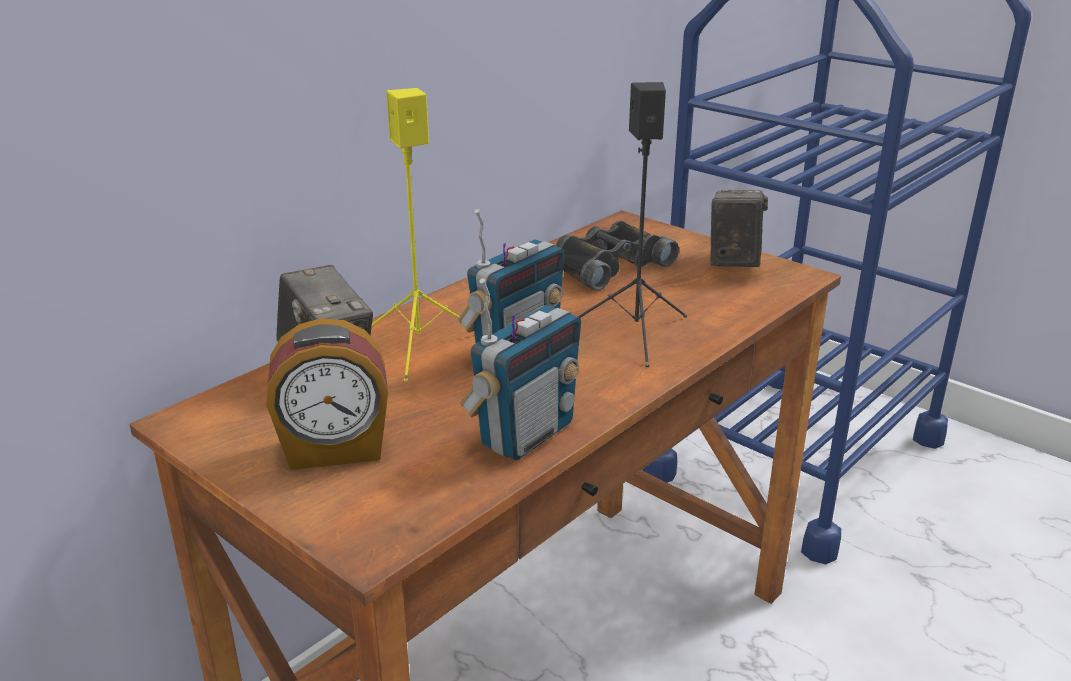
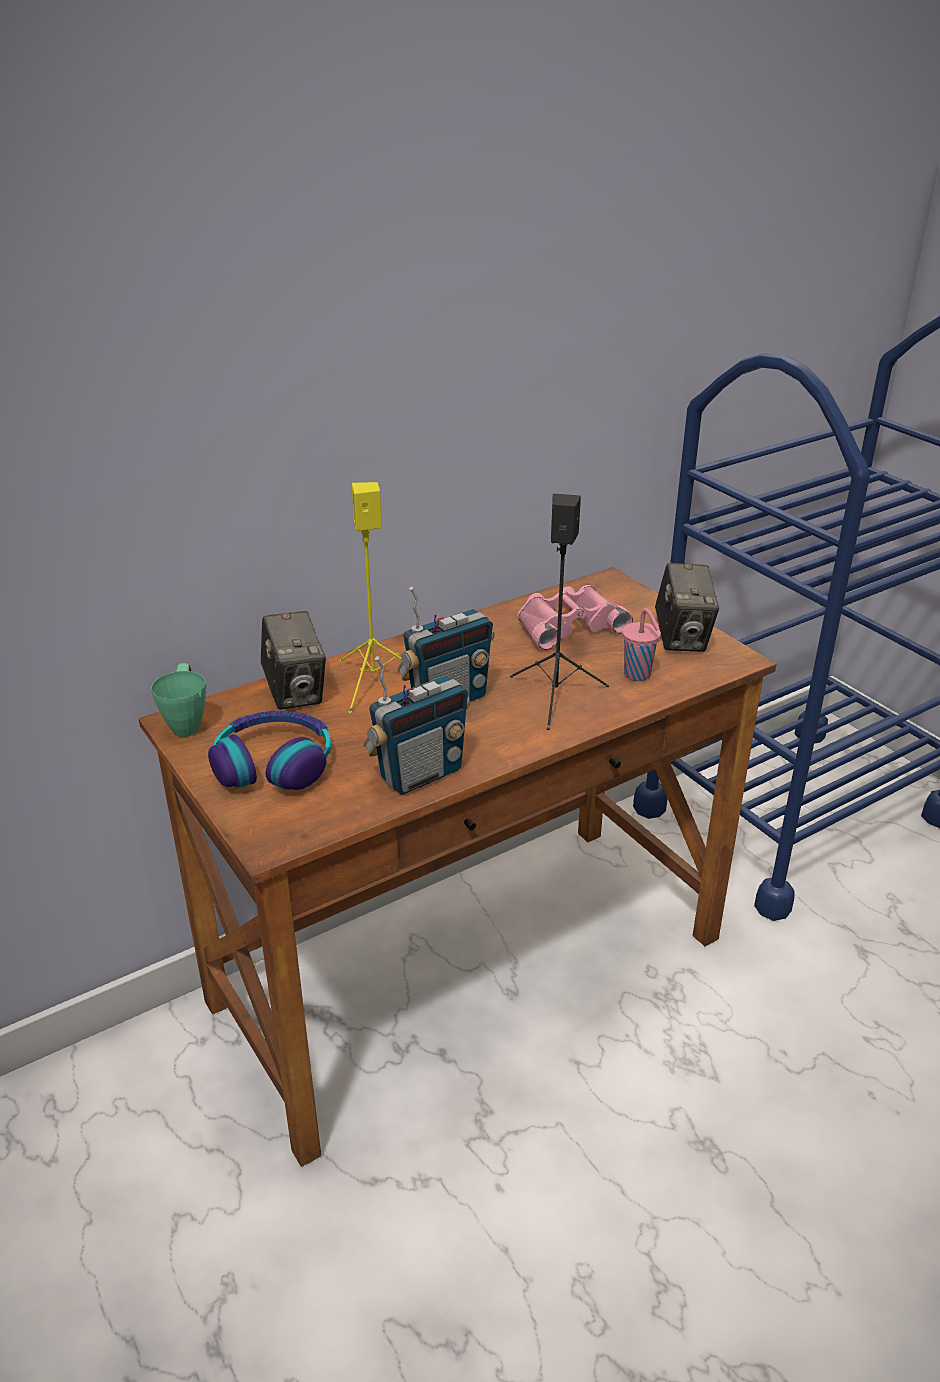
camera: 15 degrees right, 5 degrees up
alarm clock [266,318,388,470] -> headphones [208,711,331,790]
black binoculars [556,221,679,291] -> pink binoculars [517,585,633,650]
camera [710,189,768,267] -> camera turned 150 degrees clockwise [655,563,719,652]
none -> green mug [151,663,206,737]
none -> pink cup [622,608,661,681]

